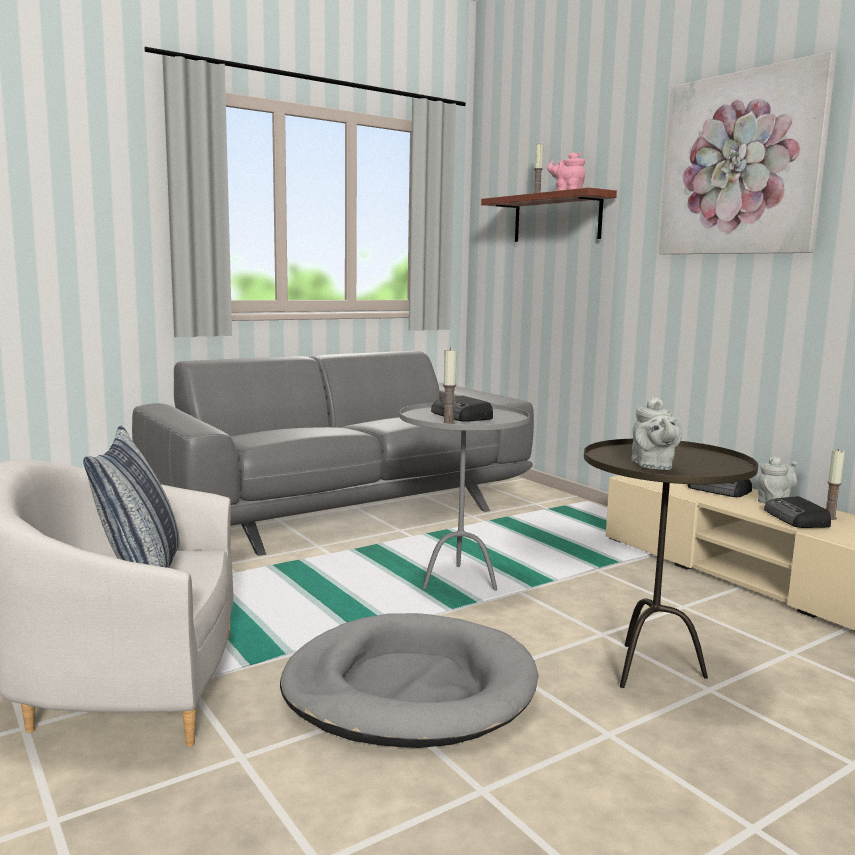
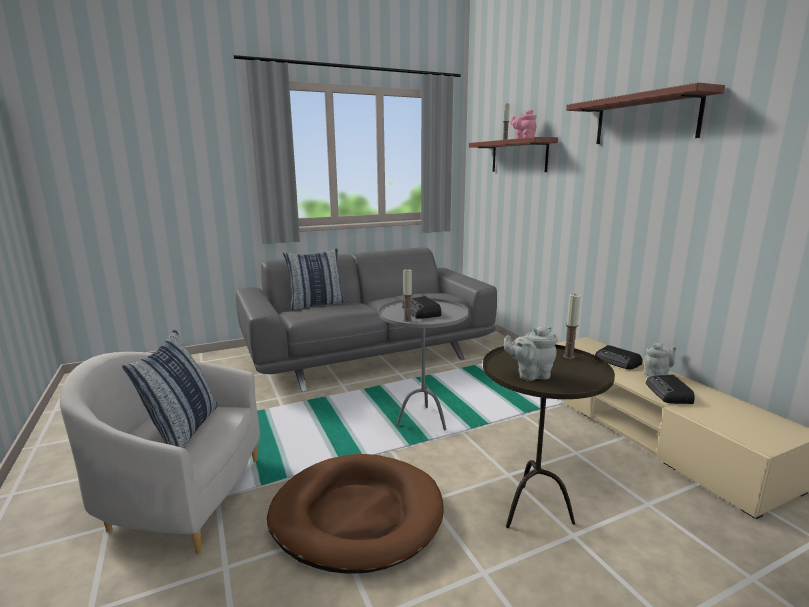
camera: 10 degrees right, 5 degrees up
grey dog bed [280,613,539,748] -> brown dog bed [267,454,444,574]
grey teapot [631,397,683,470] -> grey teapot turned 75 degrees clockwise [504,327,557,381]
picture [659,51,837,254] -> shelf [566,83,725,144]
candle [826,449,845,520] -> candle moved to [563,294,580,359]
none -> pillow [283,248,346,310]

